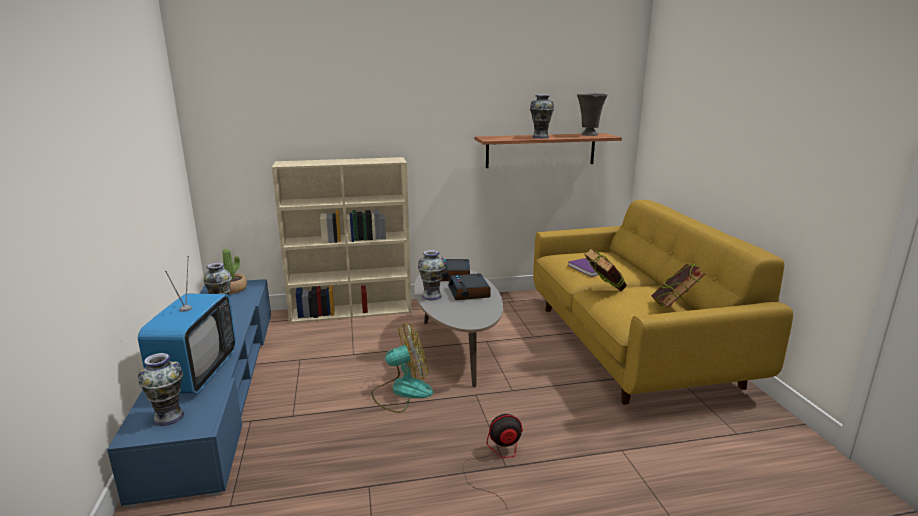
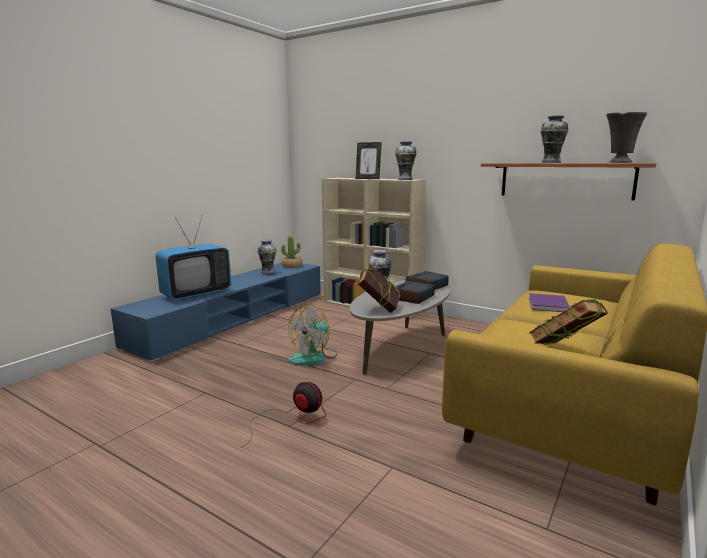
camera: 45 degrees right, 5 degrees down
vase [138,353,184,426] -> vase moved to [395,141,417,180]
fan [371,323,433,413] -> fan turned 105 degrees clockwise [288,304,338,365]
book [584,248,627,291] -> book moved to [358,264,400,313]
none -> picture frame [356,142,382,179]

